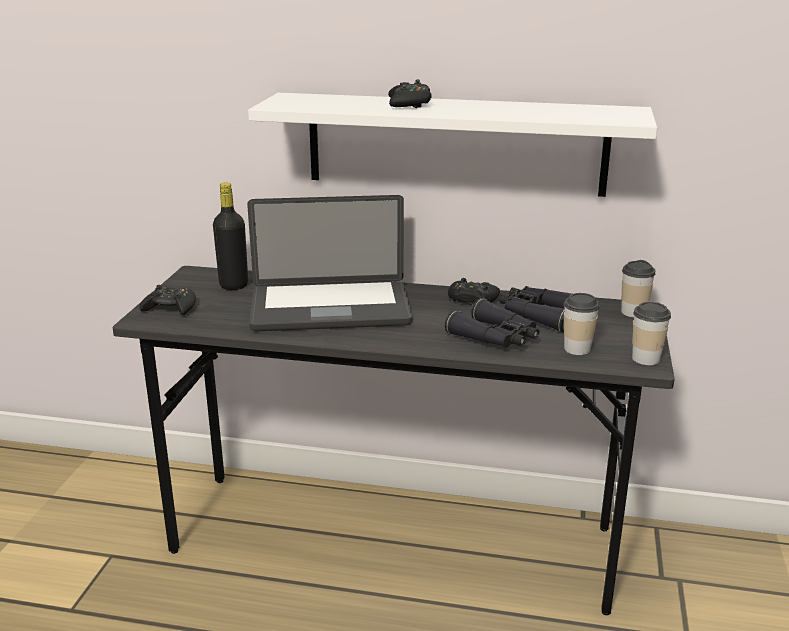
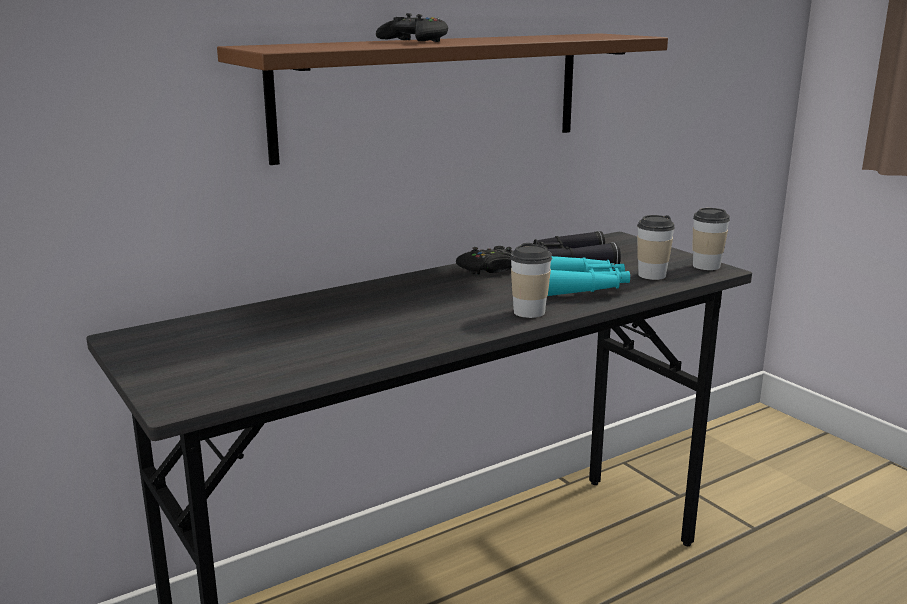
camera: 45 degrees left, 5 degrees down
black game controller [139,285,196,315] -> none
black bottle [213,182,248,290] -> none
laptop [247,195,412,332] -> none
white shelf [248,93,657,197] -> brown shelf [217,33,668,165]
black binoculars [445,298,539,348] -> turquoise binoculars [548,256,630,296]
cup [621,260,656,318] -> cup moved to [510,243,552,318]

